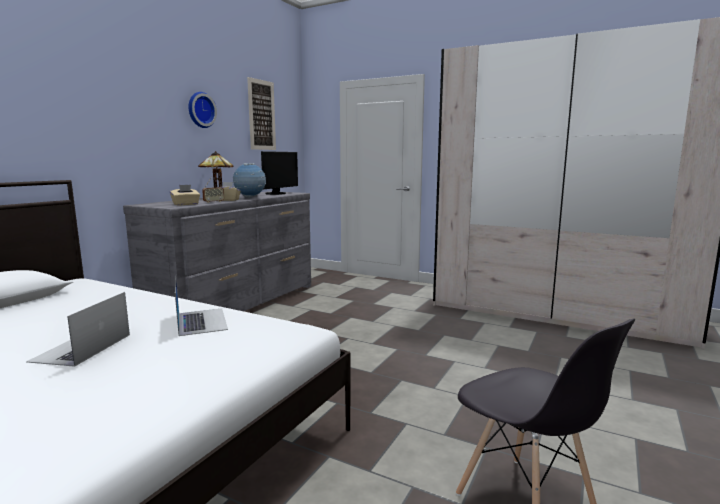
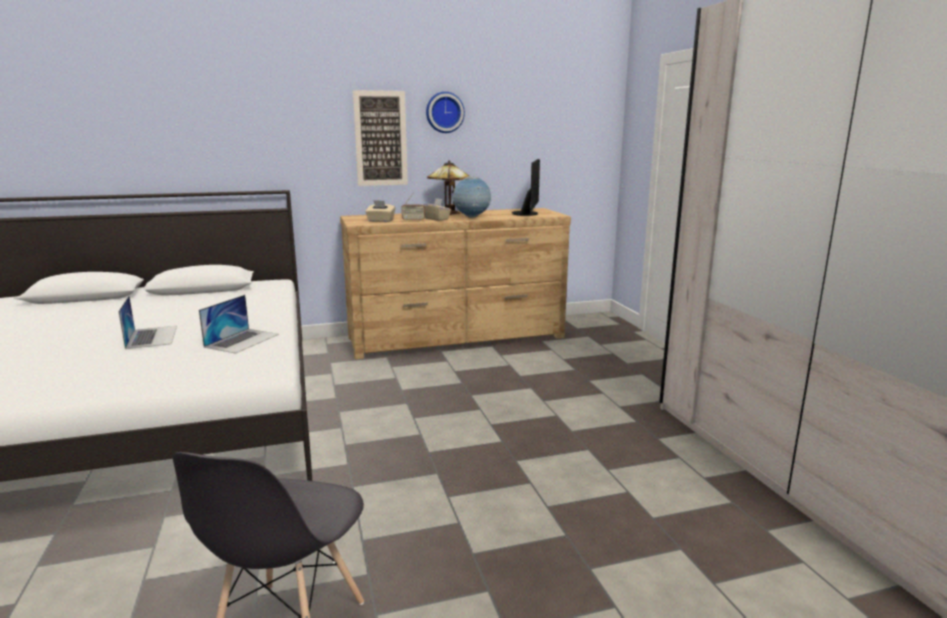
camera: 45 degrees right, 5 degrees up
laptop [26,292,130,367] -> laptop turned 105 degrees clockwise [118,296,177,349]
grey dresser [123,191,311,311] -> brown dresser [340,208,571,359]
picture [247,77,276,150] -> picture moved to [353,90,408,186]
monitor [261,151,298,195] -> monitor turned 60 degrees counterclockwise [512,159,540,216]

